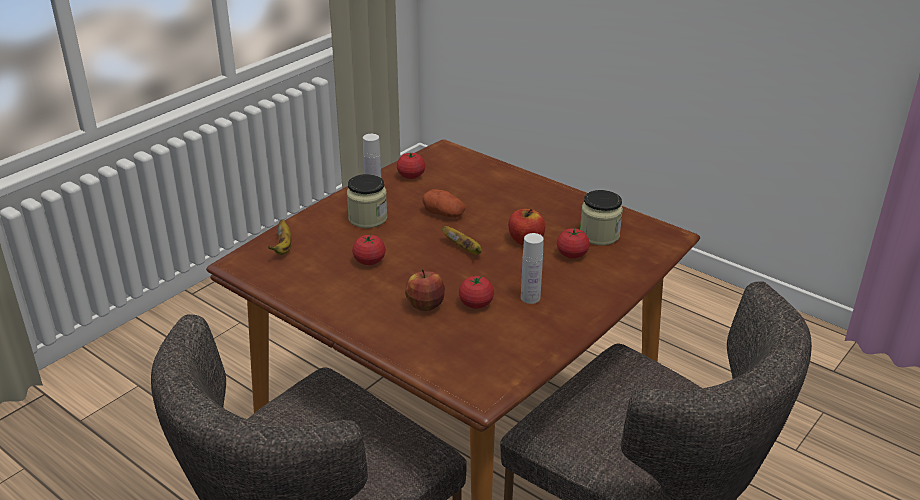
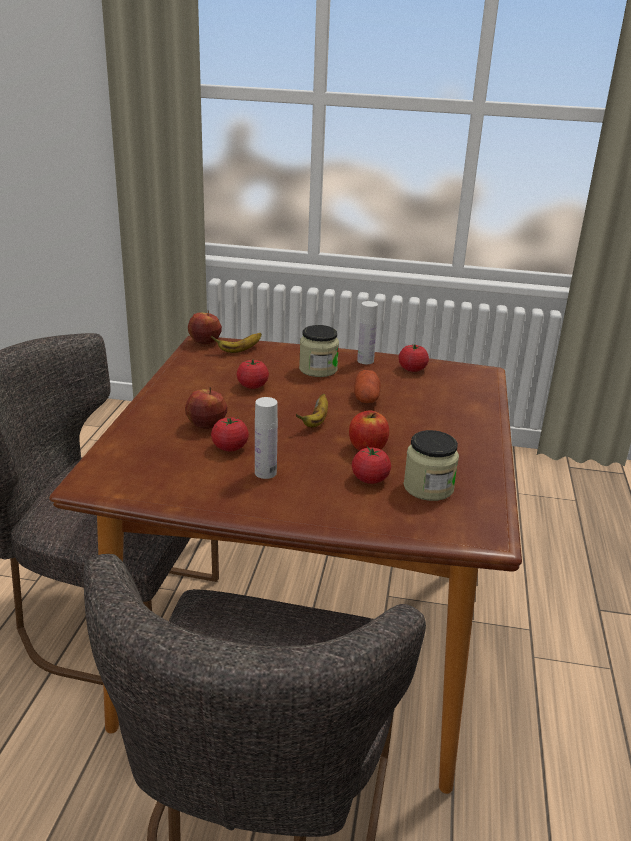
camera: 60 degrees right, 5 degrees down
none -> apple [188,310,222,344]

